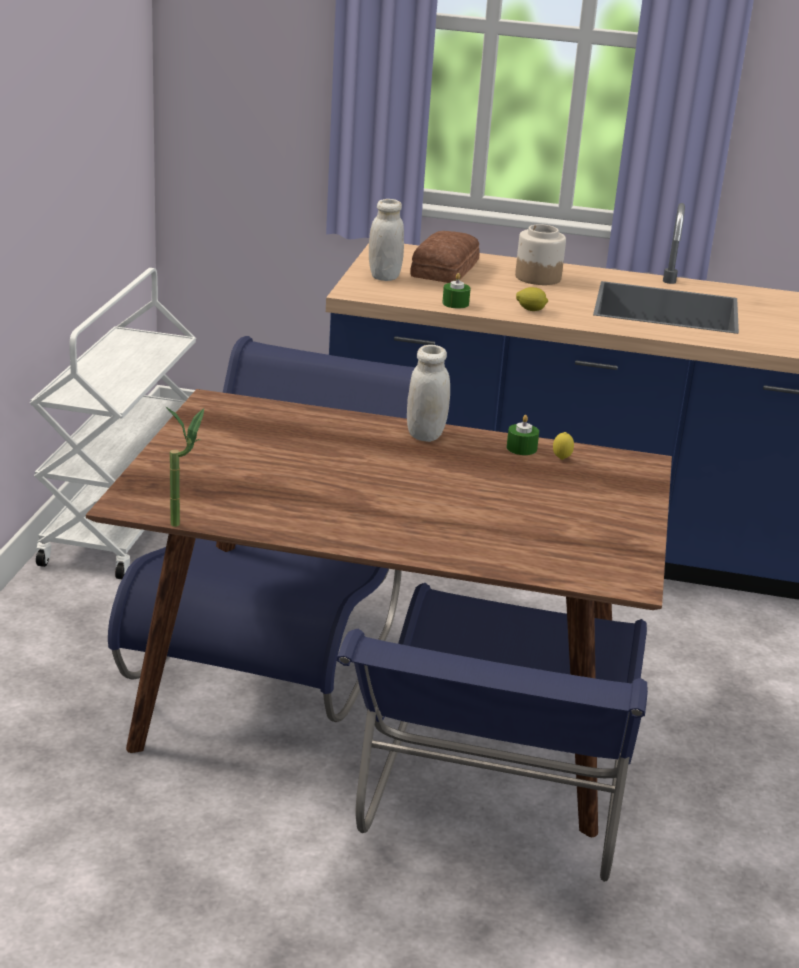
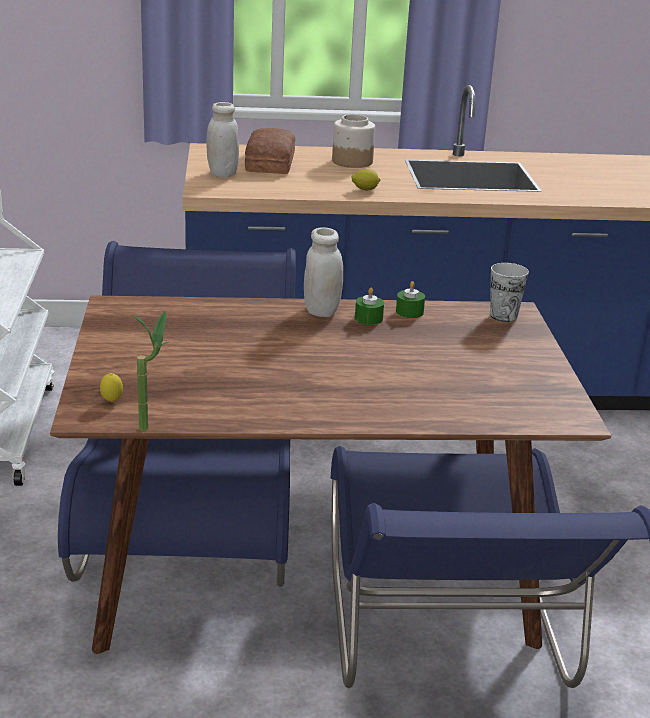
camera: 15 degrees left, 0 degrees up
green candle [442,273,471,309] -> green candle moved to [355,287,384,325]
lemon [553,432,574,460] -> lemon moved to [100,373,123,402]
none -> cup [490,263,529,322]

